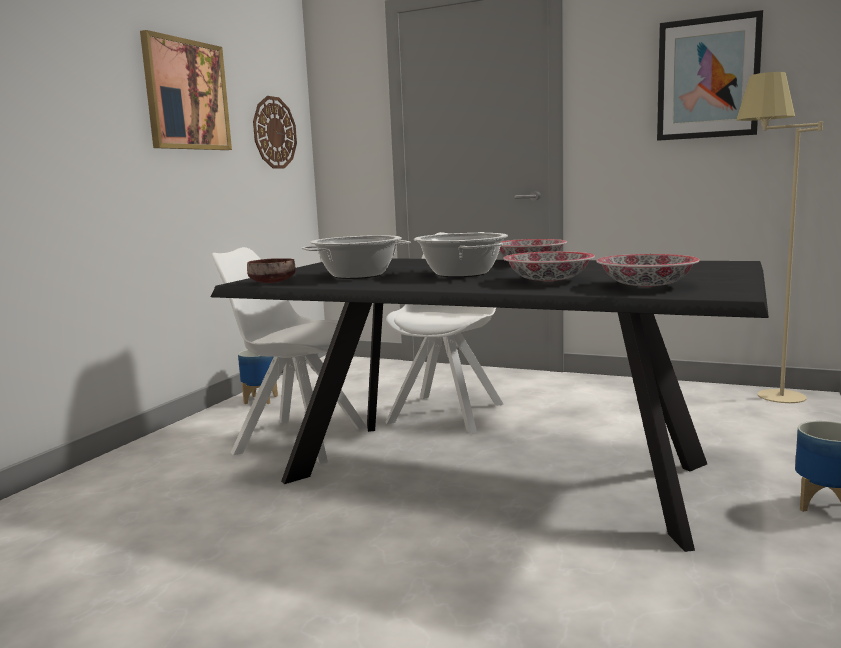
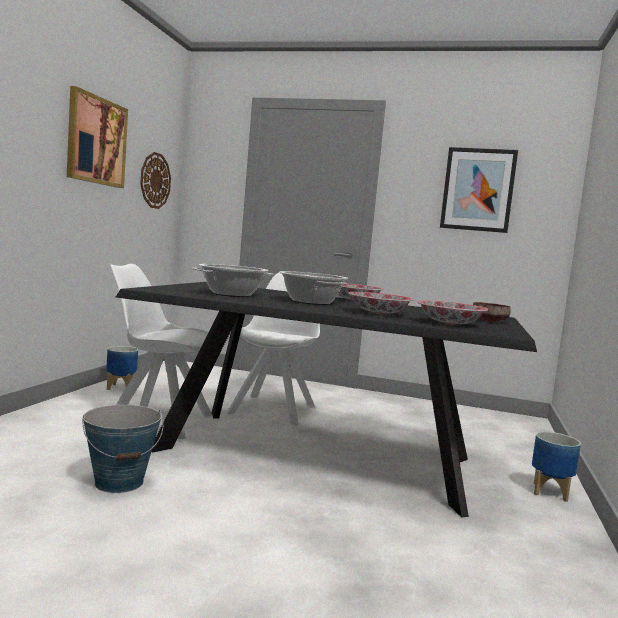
camera: 10 degrees left, 5 degrees down
brown bowl [247,258,296,283] -> brown bowl moved to [473,302,511,322]
beige floor lamp [736,72,823,403] -> none
none -> bucket [82,405,163,493]

